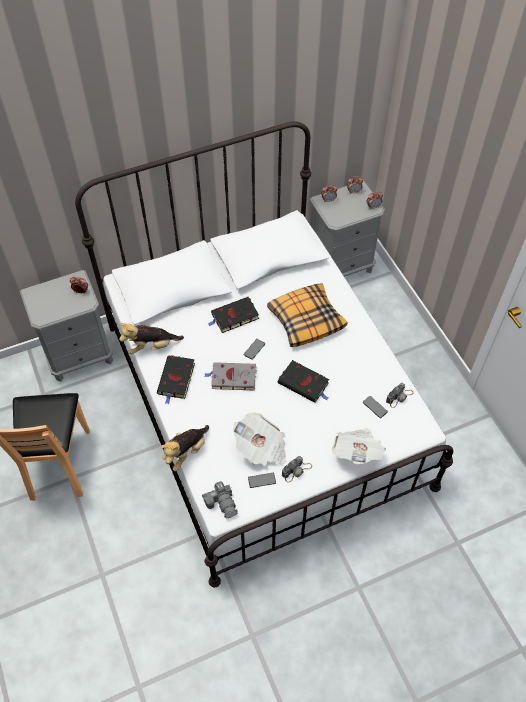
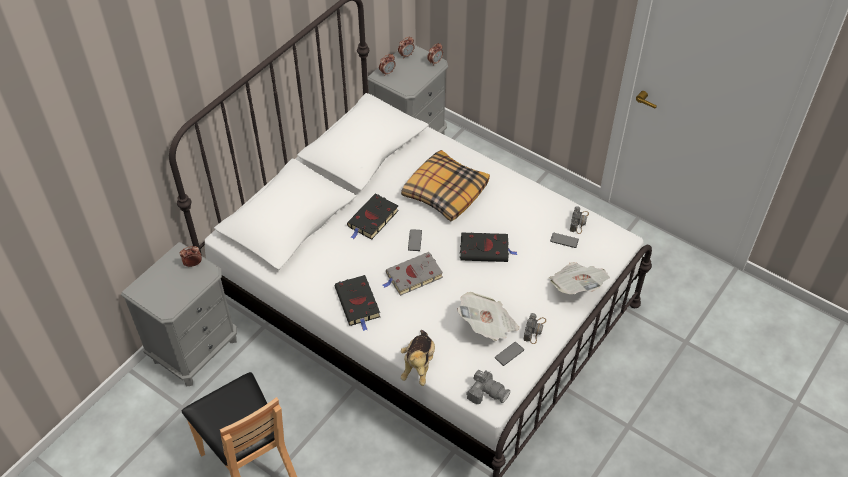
camera: 30 degrees left, 5 degrees down
plush toy [119,323,184,354] -> none

